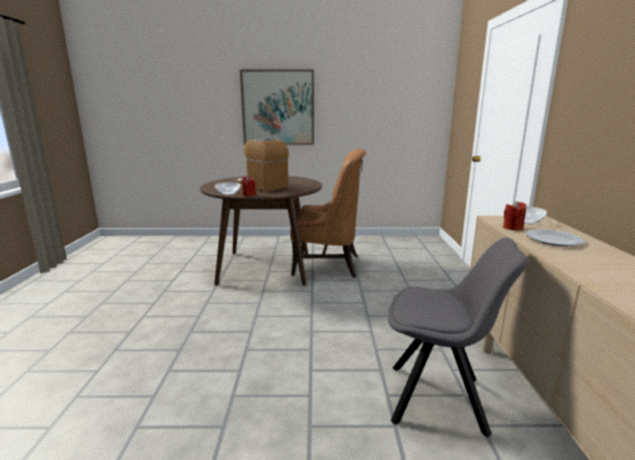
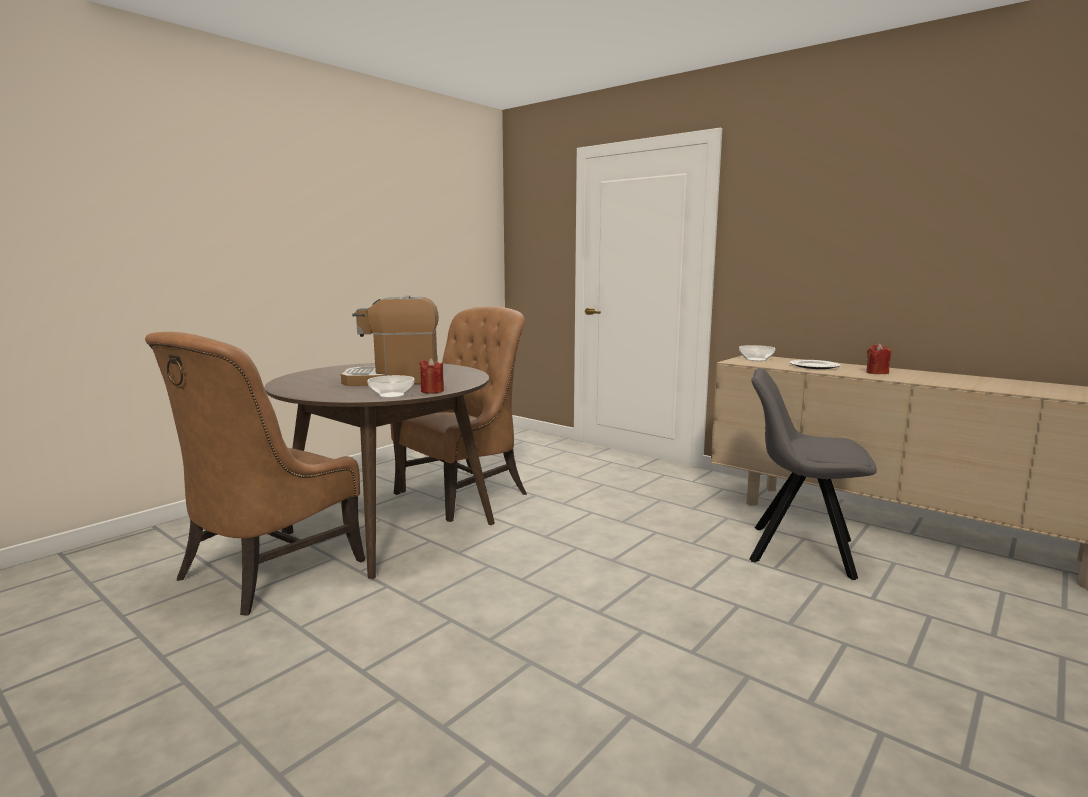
camera: 50 degrees left, 5 degrees down
picture [240,69,314,145] -> none
grey chair [388,237,529,437] -> grey chair turned 120 degrees counterclockwise [750,368,877,580]
red candle [503,201,526,231] -> red candle moved to [866,343,891,374]
none -> brown chair [145,332,365,616]

